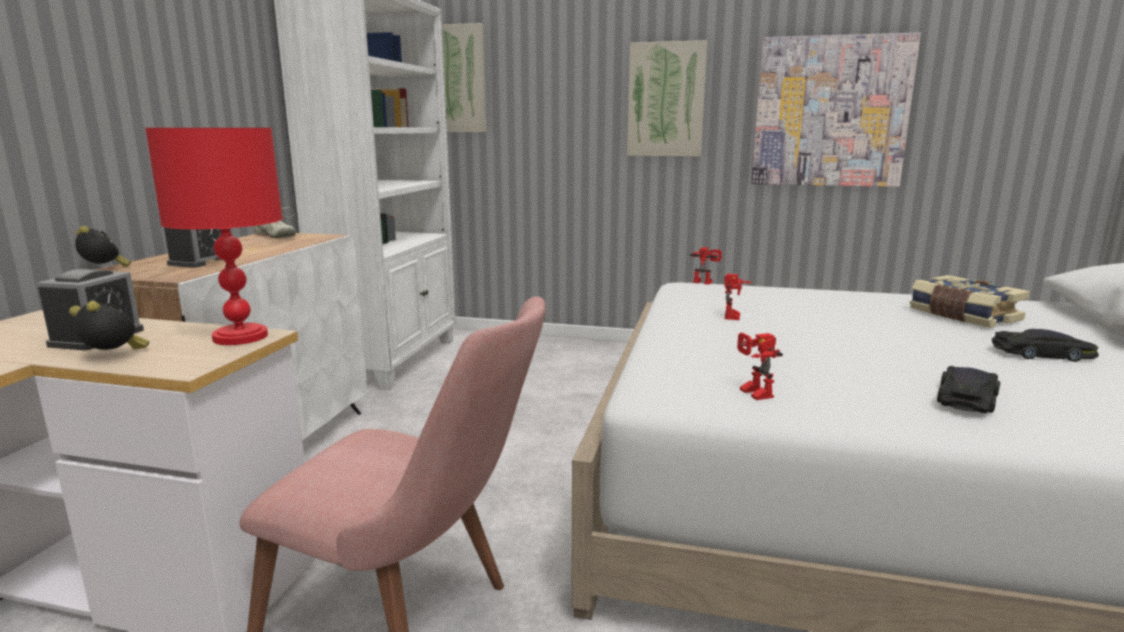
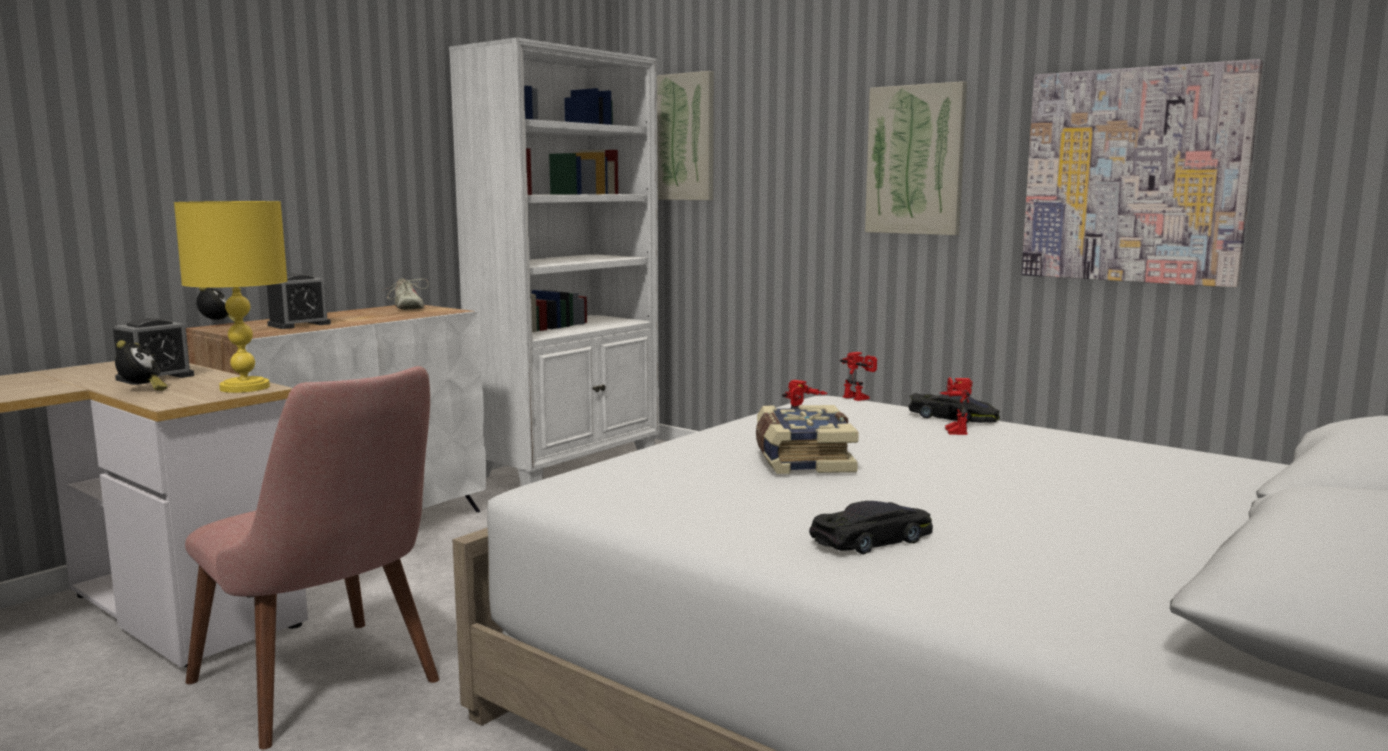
camera: 25 degrees right, 5 degrees down
alarm clock [69,301,149,350] -> alarm clock turned 45 degrees clockwise [115,340,168,391]
red table lamp [145,128,283,345] -> yellow table lamp [174,201,288,393]
toy robot [737,333,783,400] -> toy robot moved to [940,377,972,435]
book [910,275,1030,328] -> book moved to [756,405,859,474]
black toy car [992,329,1099,362] -> black toy car moved to [908,393,1000,423]

